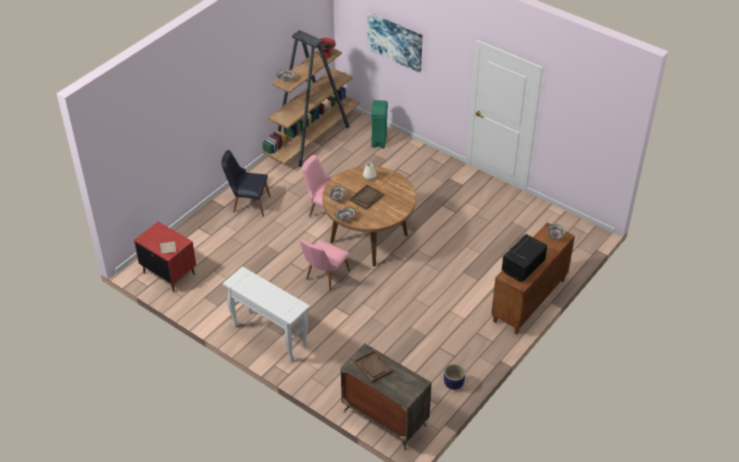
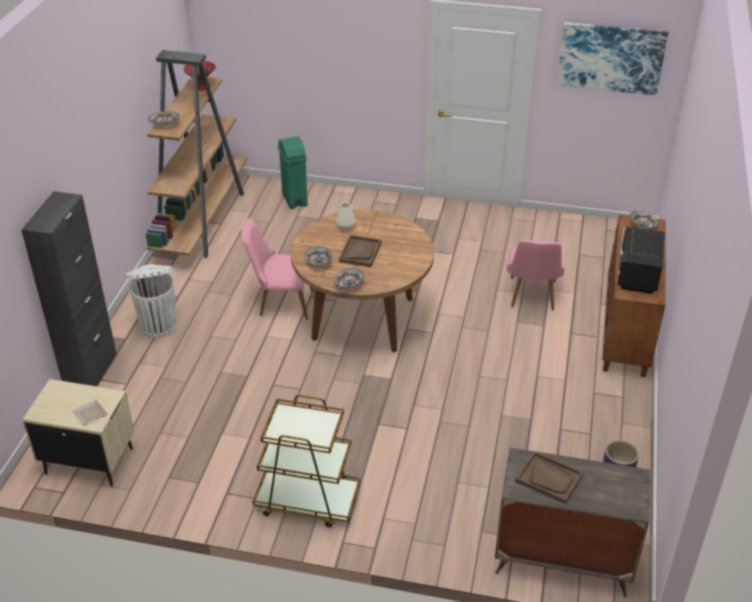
camera: 25 degrees left, 5 degrees down
red nightstand [134,221,196,292] -> beige nightstand [22,379,134,486]
black chair [221,150,270,217] -> white trash can [126,264,177,338]
white console table [223,266,310,362] -> brown cart [252,395,360,527]
pink chair [300,239,350,291] -> pink chair moved to [507,240,564,310]
picture [367,12,422,73] -> picture moved to [557,22,668,95]
none -> black cabinet [21,191,117,386]

